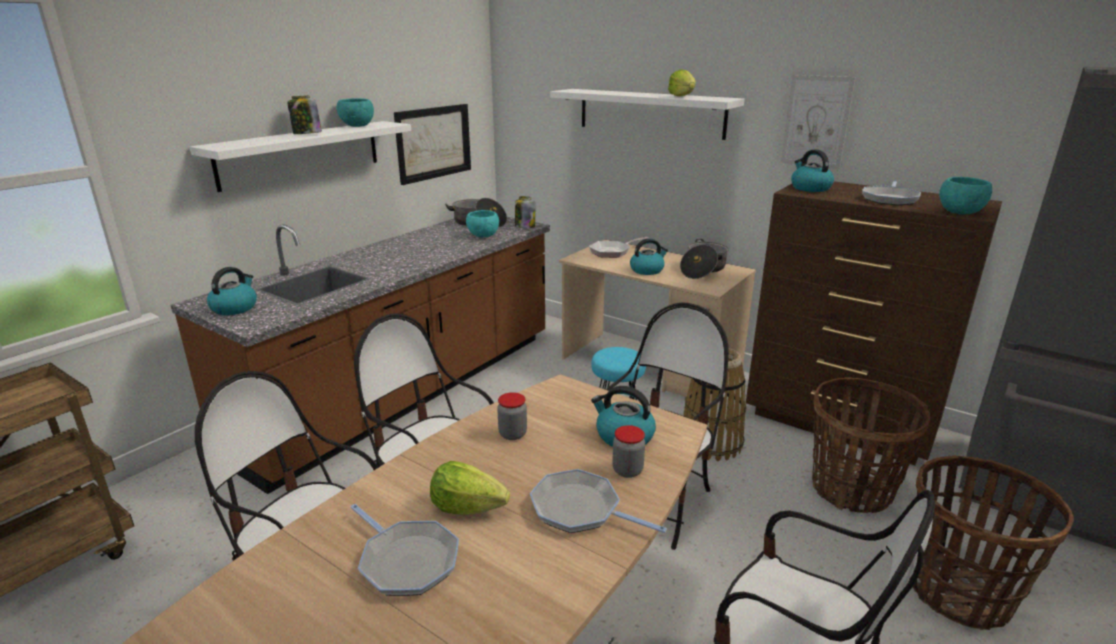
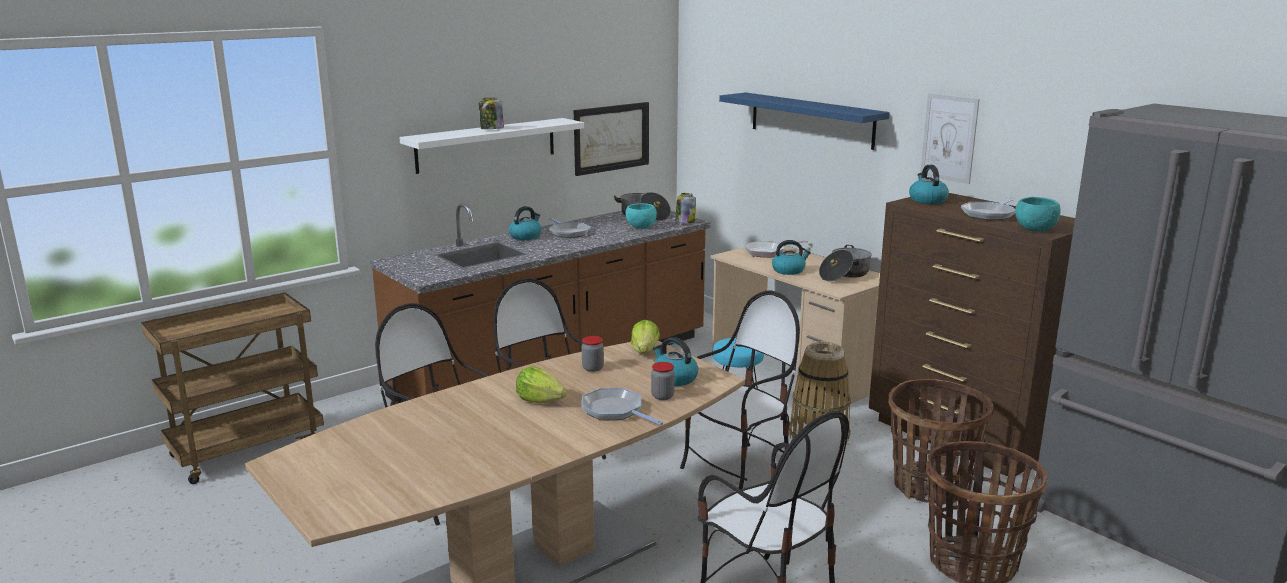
camera: 15 degrees right, 5 degrees down
kettle [207,267,257,315] -> kettle moved to [509,206,542,240]
turquoise bowl [337,98,374,127] -> none
frying pan [351,504,459,596] -> frying pan moved to [549,218,591,238]
white shelf [550,89,744,140] -> blue shelf [719,92,890,150]
lettuce [668,69,696,96] -> lettuce moved to [631,320,660,353]

